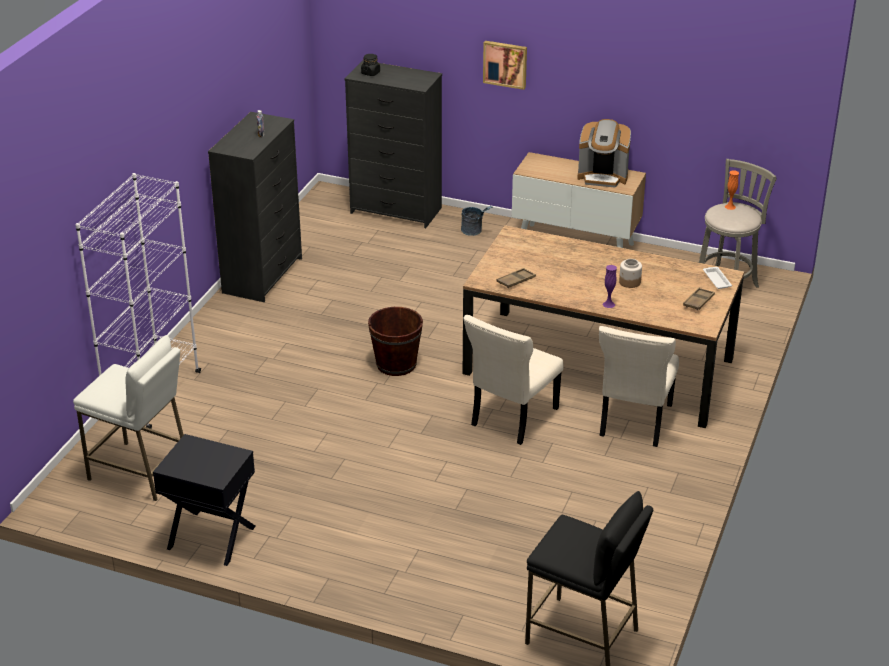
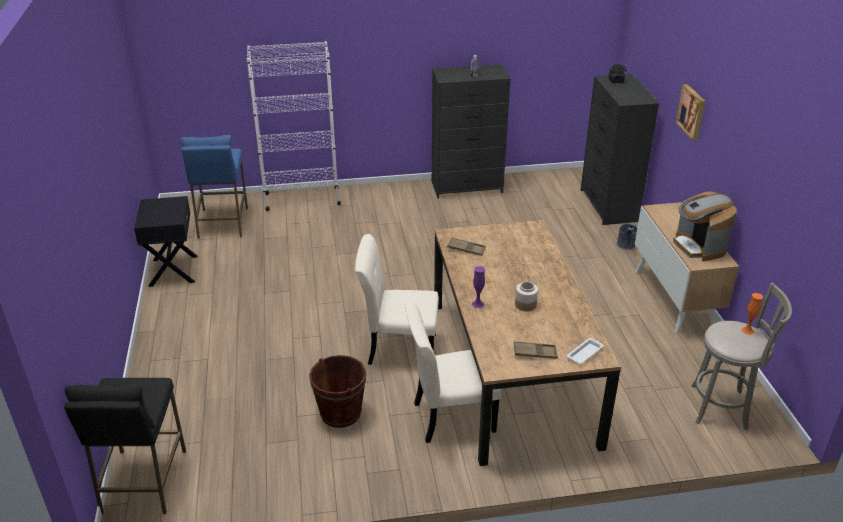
camera: 60 degrees right, 0 degrees up
white stool [73,335,184,501] -> blue stool [181,135,248,239]
brown bucket [368,307,423,376] -> brown bucket moved to [309,355,366,428]

